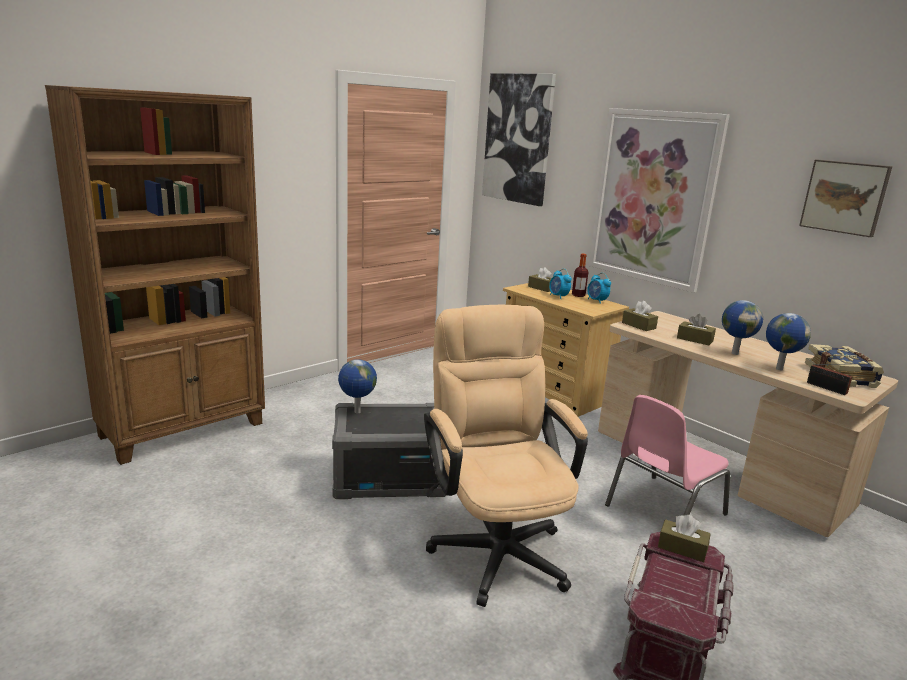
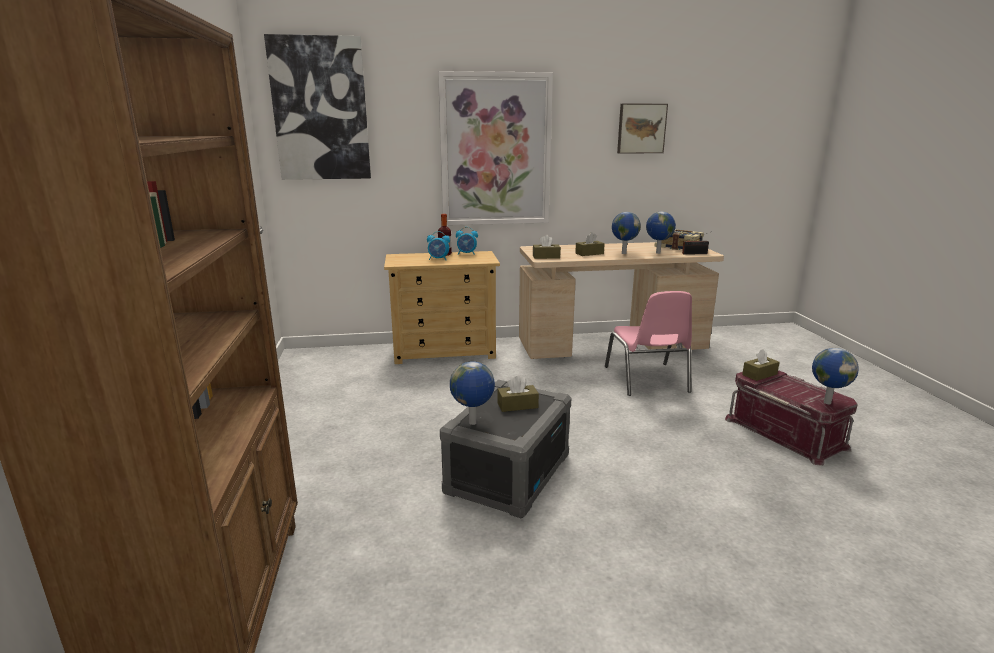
camera: 55 degrees left, 0 degrees up
beige office chair [424,305,588,607] -> none
brown tissue box [528,267,552,292] -> brown tissue box moved to [497,376,539,412]
none -> globe [812,348,859,404]

